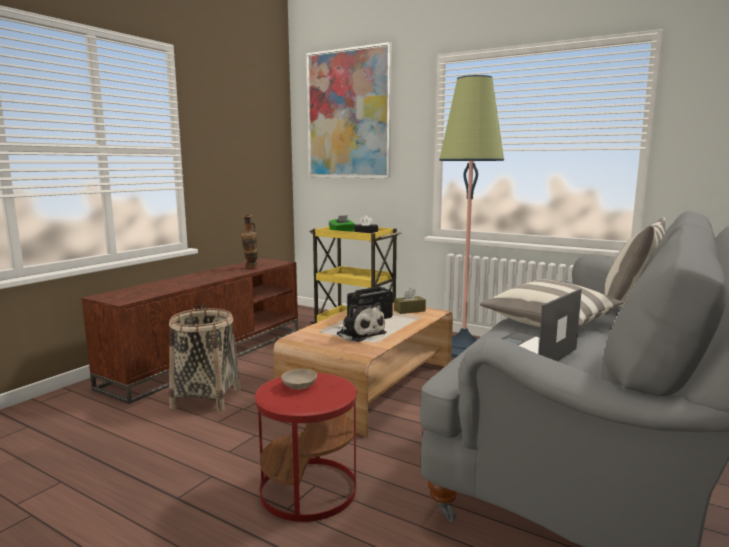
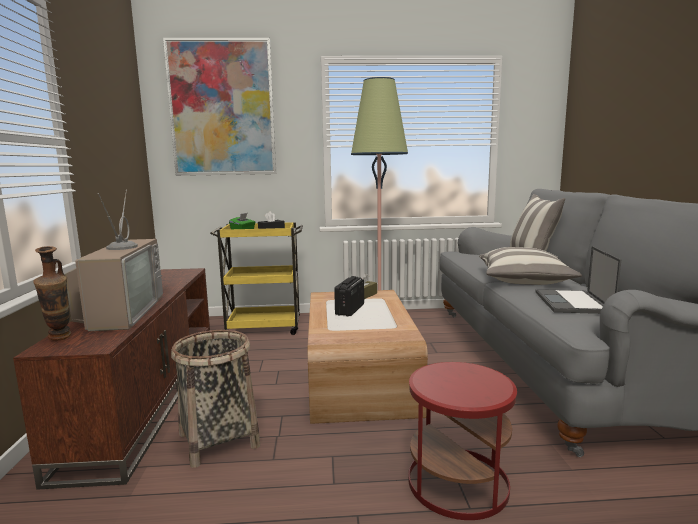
camera: 35 degrees left, 0 degrees up
vase [241,215,258,269] -> vase moved to [33,246,71,341]
beige bowl [281,369,317,390] -> none
plush toy [335,302,386,342] -> none
none -> television [65,189,163,332]

